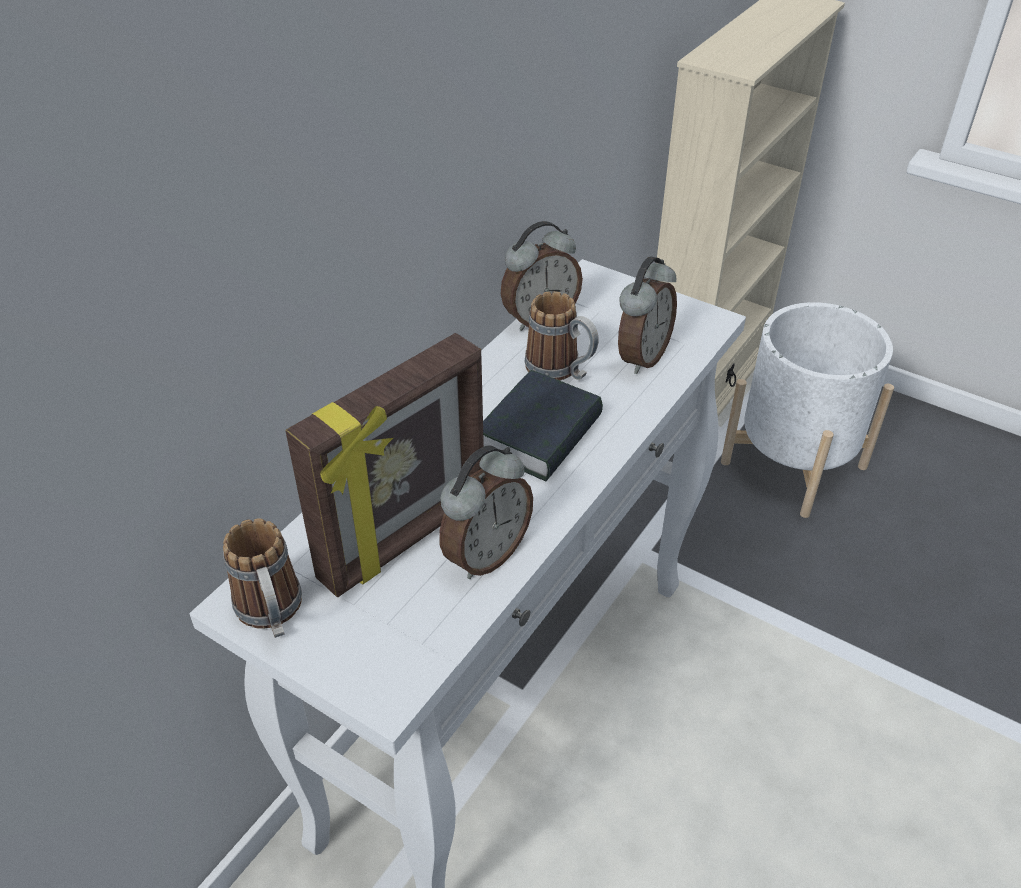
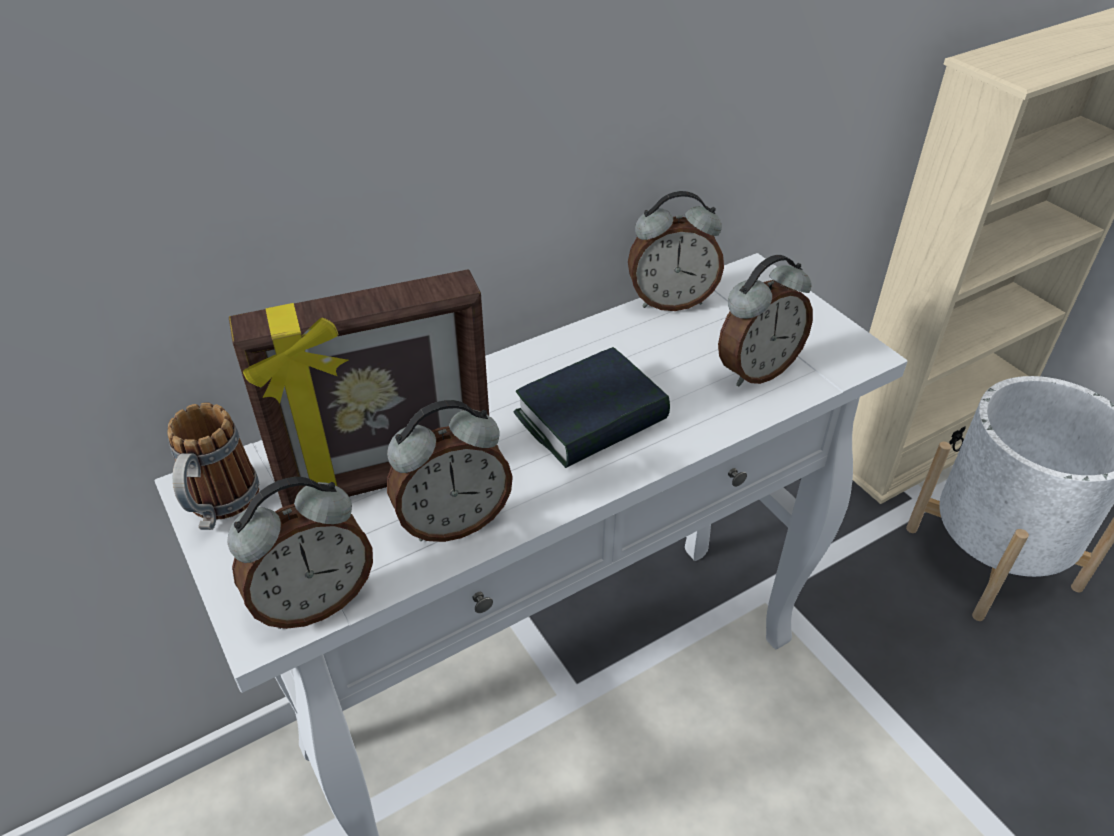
camera: 25 degrees right, 0 degrees up
mug [525,291,599,381] -> none
none -> alarm clock [228,477,373,629]

